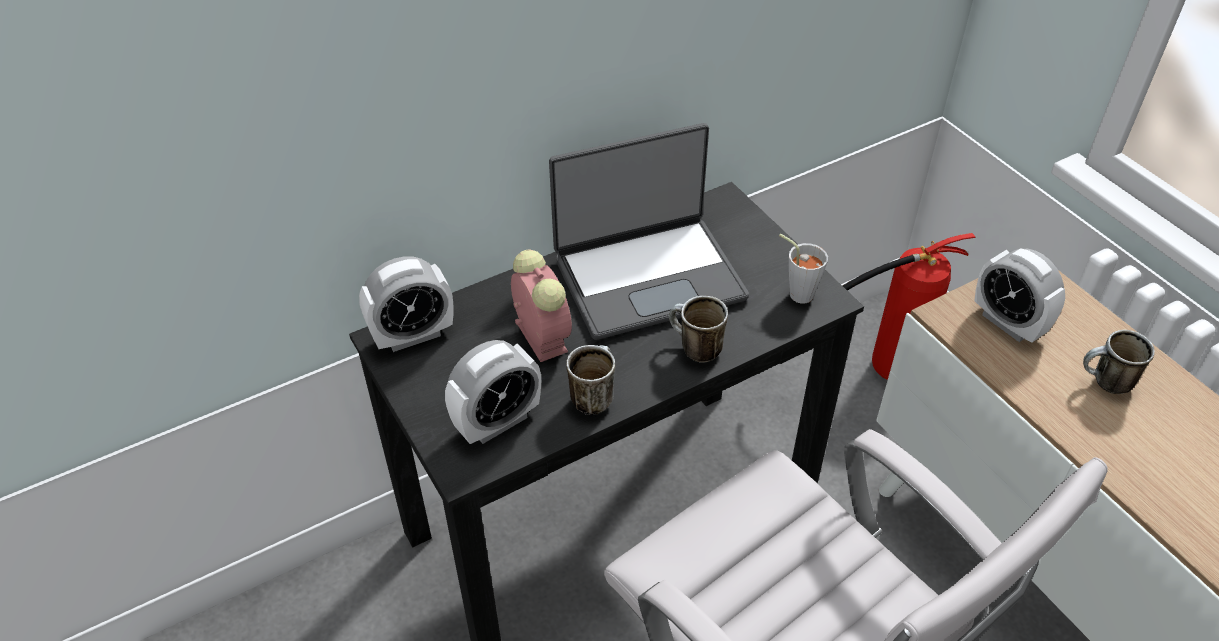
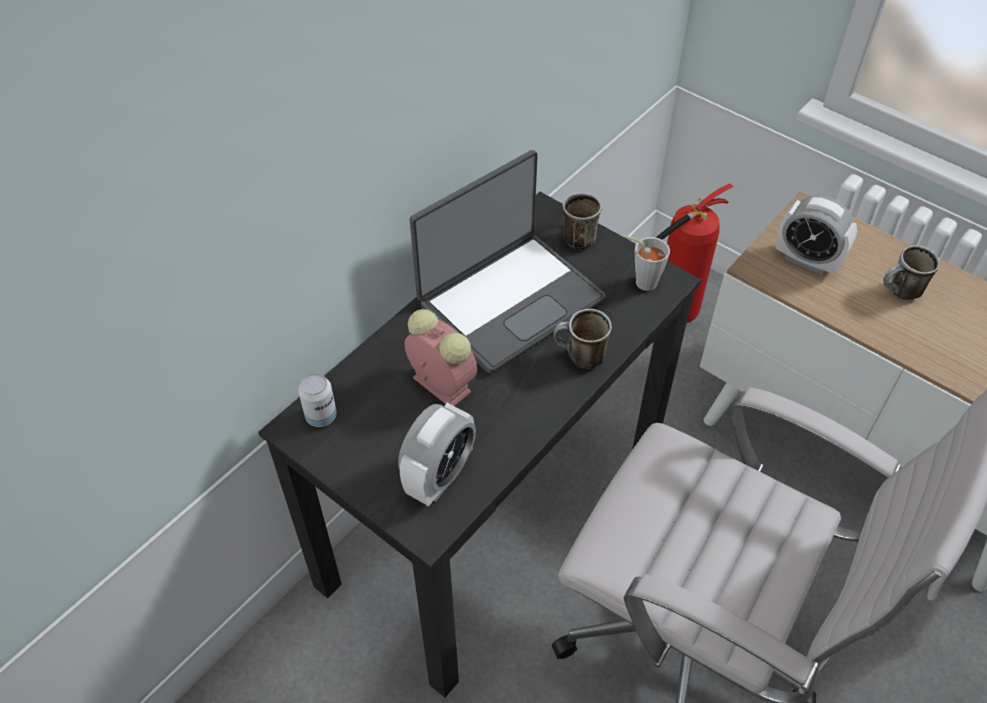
camera: 20 degrees left, 5 degrees up
alarm clock [359,256,454,352] -> can [298,373,337,427]
mug [566,345,615,415] -> mug moved to [562,192,602,250]

